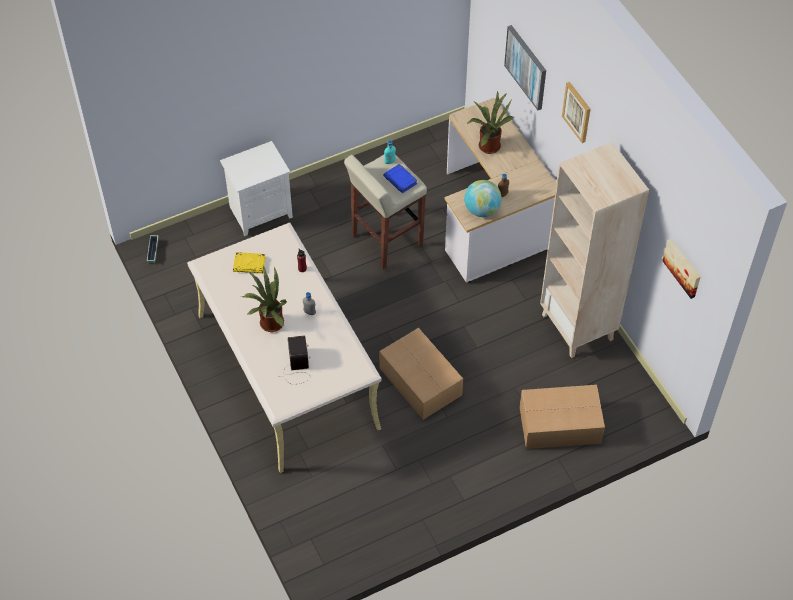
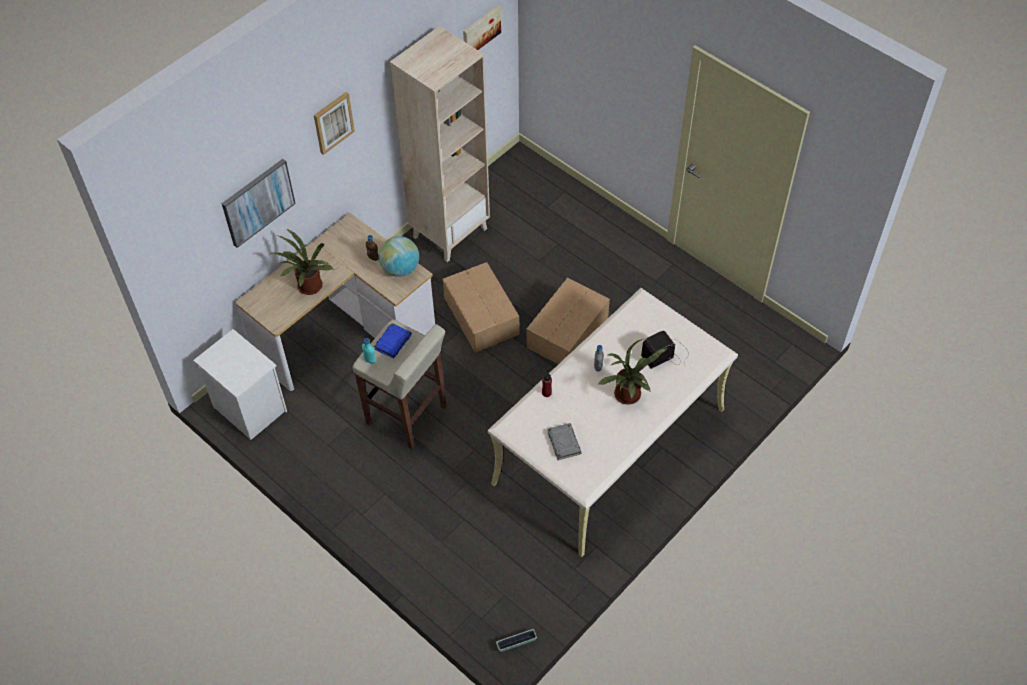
camera: 110 degrees left, 0 degrees up
white nightstand [220,141,293,236] -> white nightstand moved to [193,329,287,440]
yellow book [233,252,266,273] -> grey book [548,423,582,460]
cardboard box [519,385,605,449] -> cardboard box moved to [442,262,520,353]

